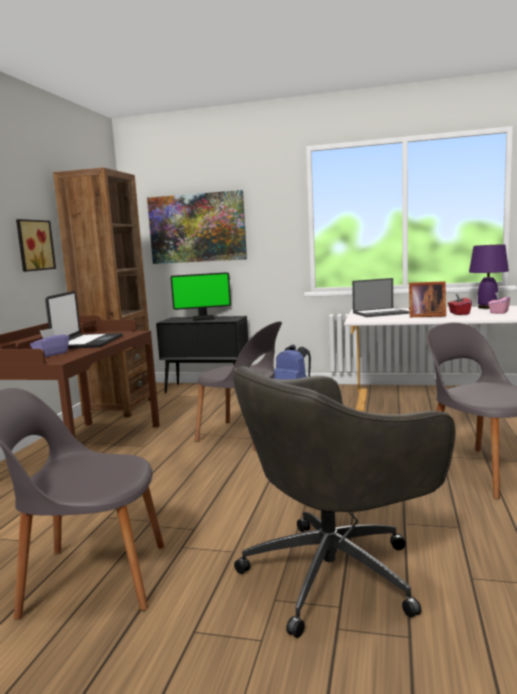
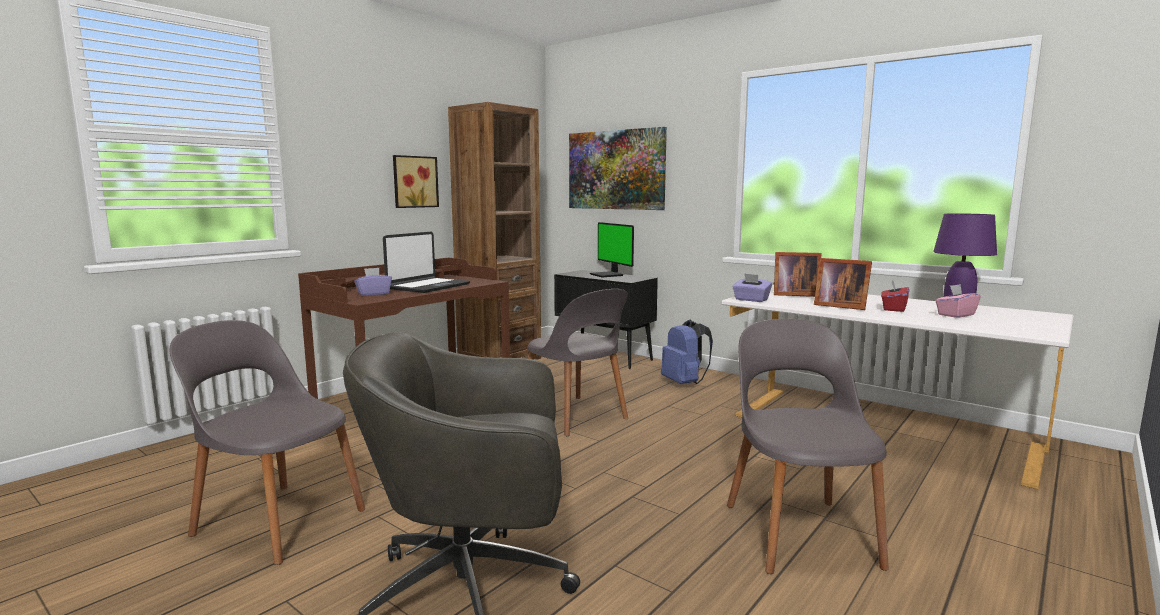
camera: 25 degrees right, 0 degrees up
monitor [171,272,231,321] -> monitor turned 45 degrees clockwise [590,222,634,277]
laptop [352,278,409,317] -> picture frame [774,252,821,297]
none -> purple tissue box [733,273,772,302]

